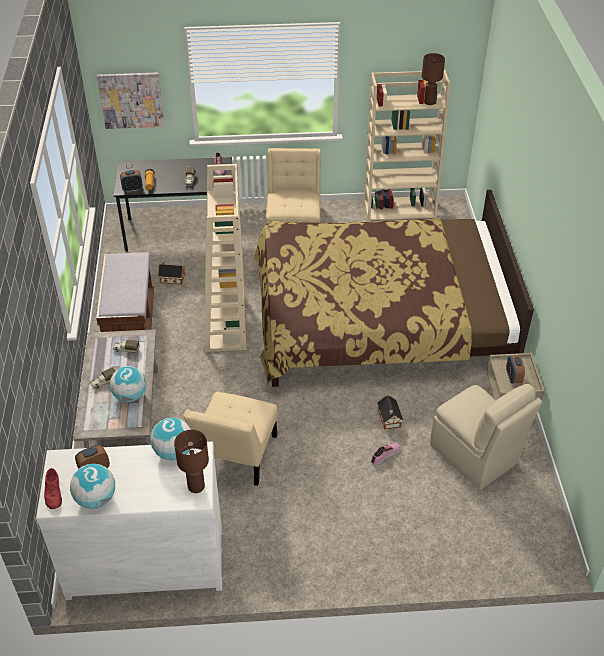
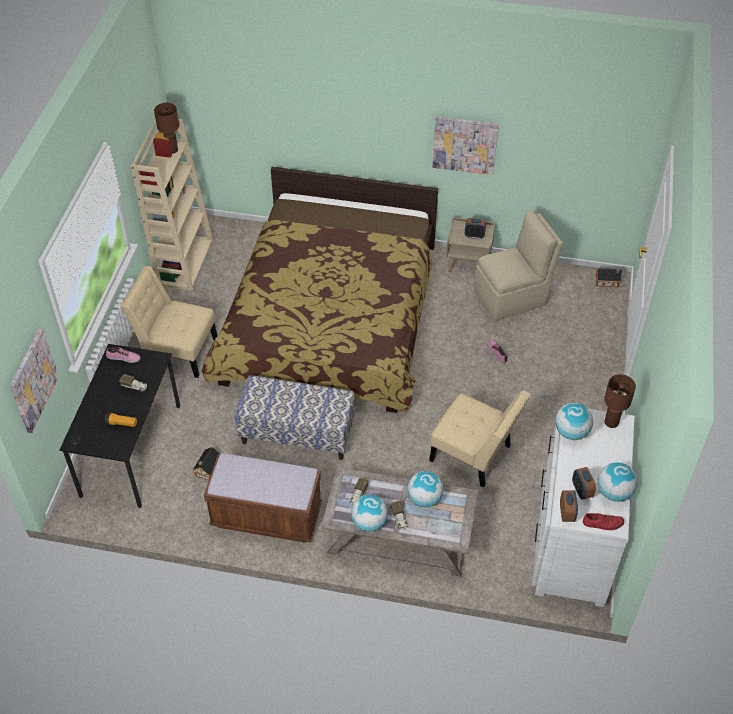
camera: 75 degrees left, 5 degrees up
alarm clock [120,170,143,193] -> alarm clock moved to [560,490,578,522]
beige bookcase [204,164,247,352] -> bench [235,375,355,460]
toy house [377,395,403,430] -> toy house moved to [595,268,622,287]
none -> globe [351,495,388,532]
none -> picture [433,116,499,175]

